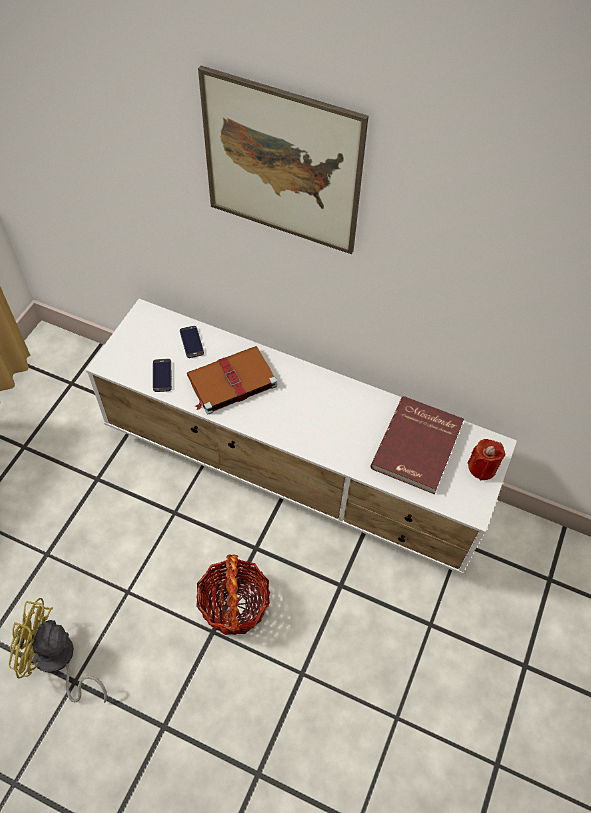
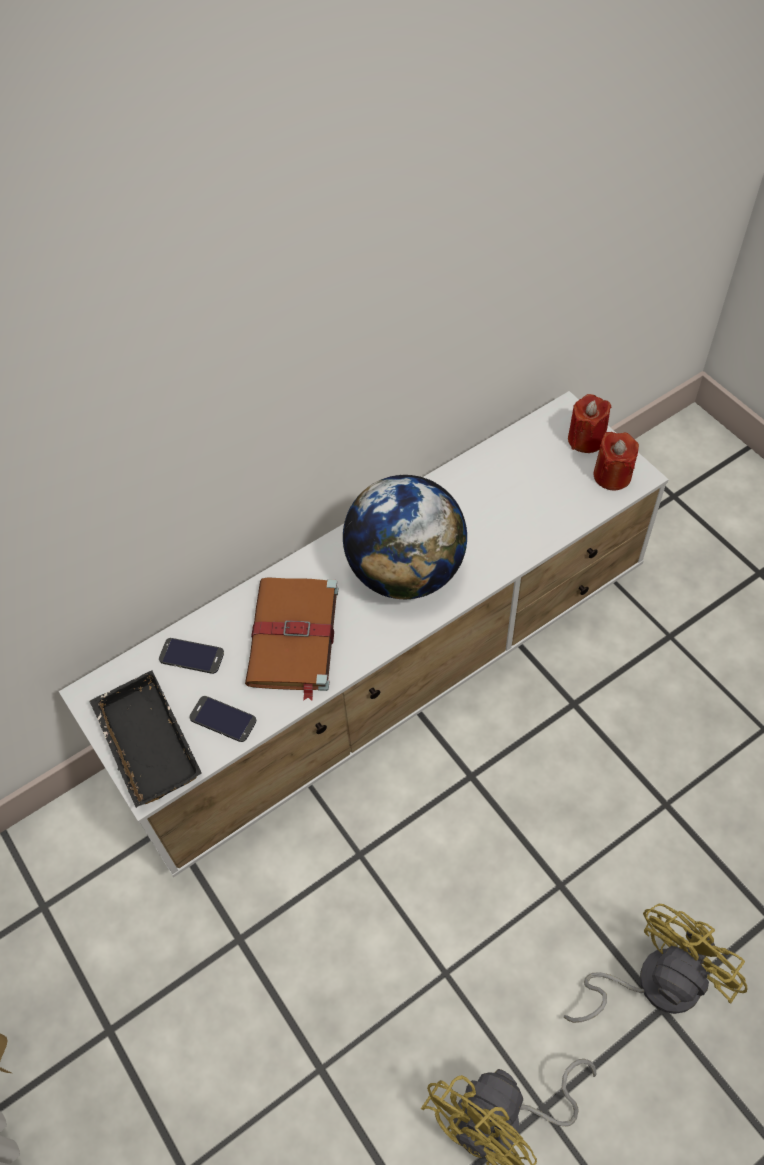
camera: 55 degrees left, 0 degrees up
basket [196,554,270,635] -> none
picture [198,66,368,254] -> none
red book [371,396,464,494] -> none
none -> black tray [90,670,202,808]
none -> globe [343,475,467,599]
none -> yellow fan [564,904,747,1023]
none -> red candle [593,432,639,491]

